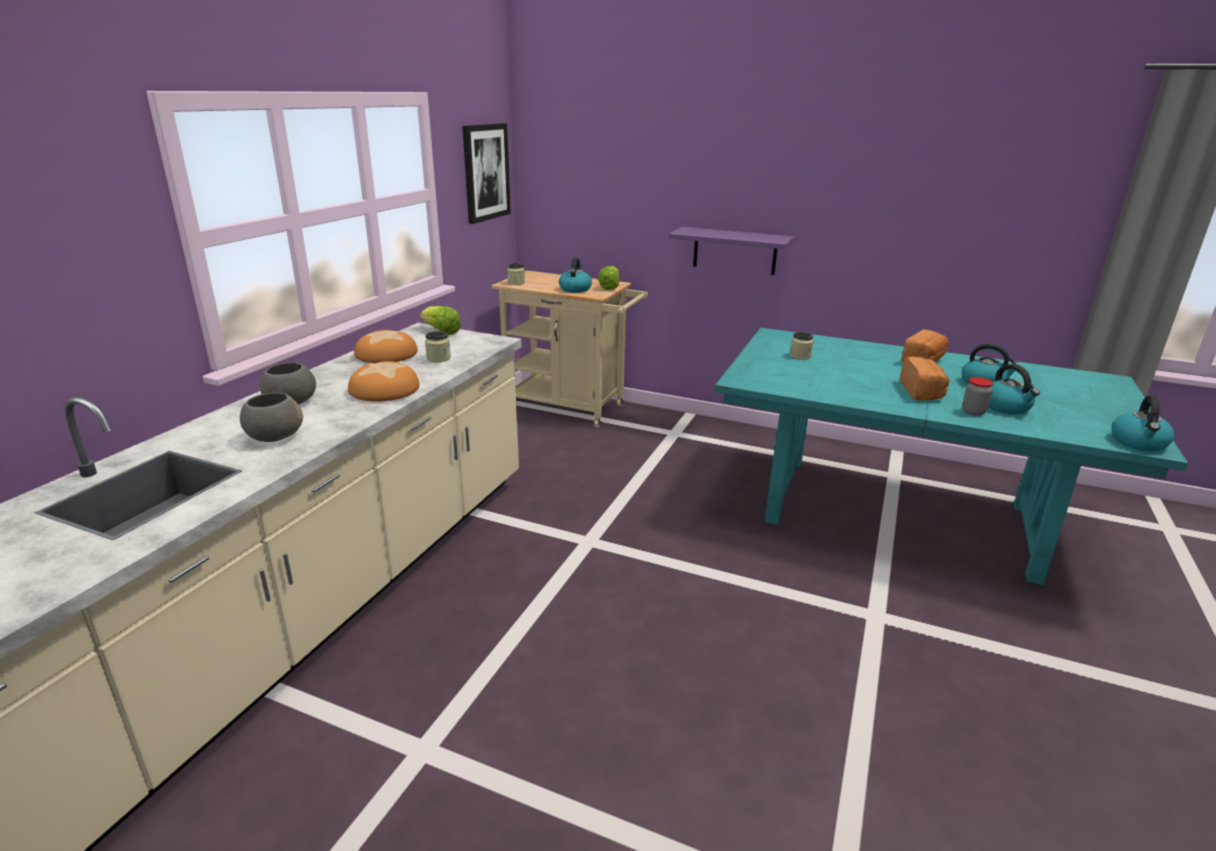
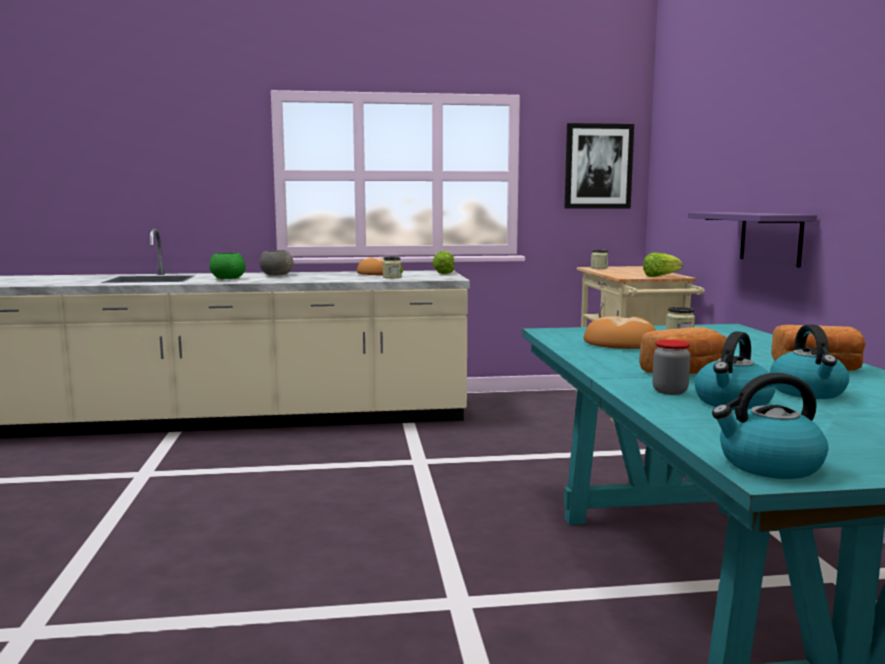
camera: 60 degrees right, 15 degrees down
grey bowl [240,392,303,442] -> green bowl [209,253,246,279]
bread [348,361,420,402] -> bread moved to [584,316,656,349]
kettle [559,258,592,293] -> none

